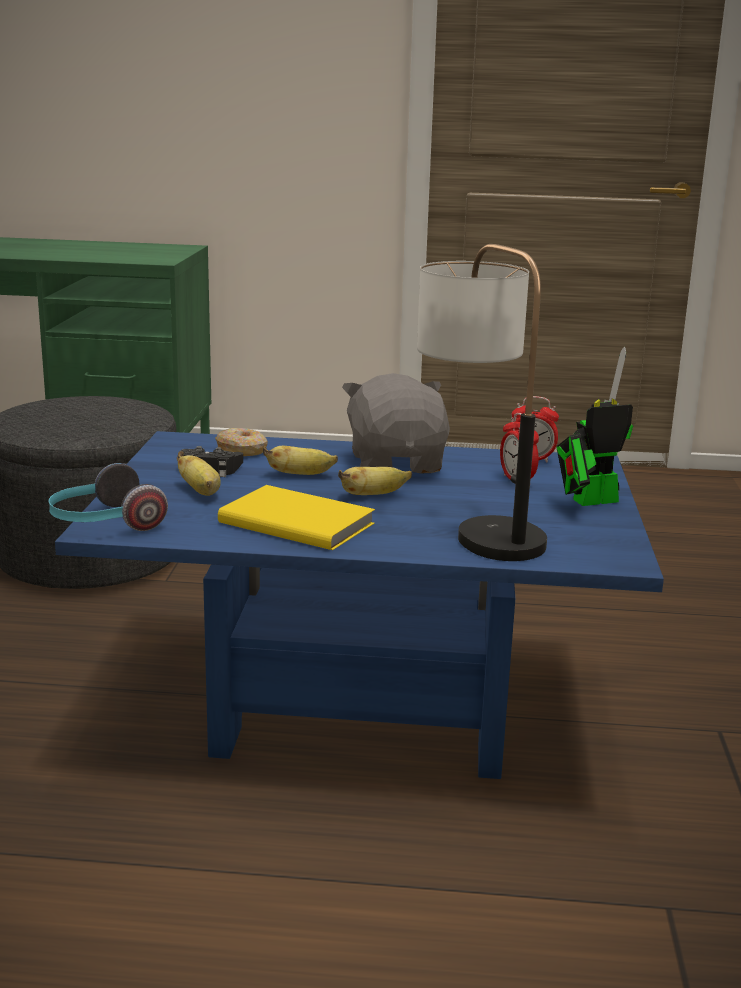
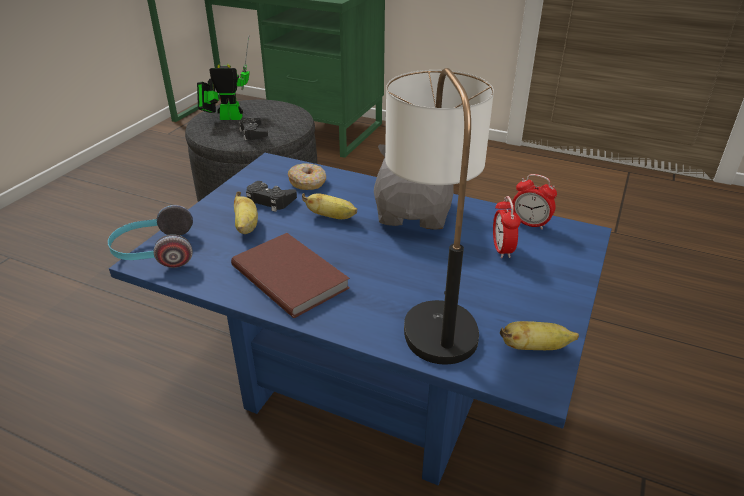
camera: 20 degrees right, 15 degrees up
yellow book [218,485,375,550] -> brown book [231,233,350,318]
banana [338,467,412,495] -> banana moved to [500,321,579,350]
toy robot [556,347,633,506] -> toy robot moved to [197,35,250,120]
none -> black game controller [239,117,268,140]

